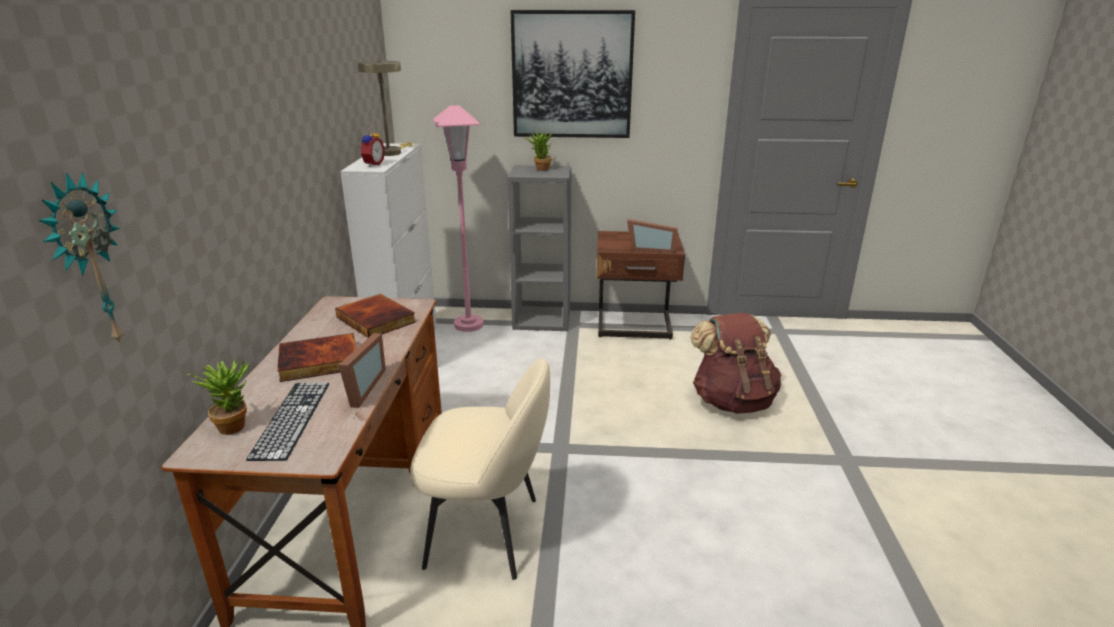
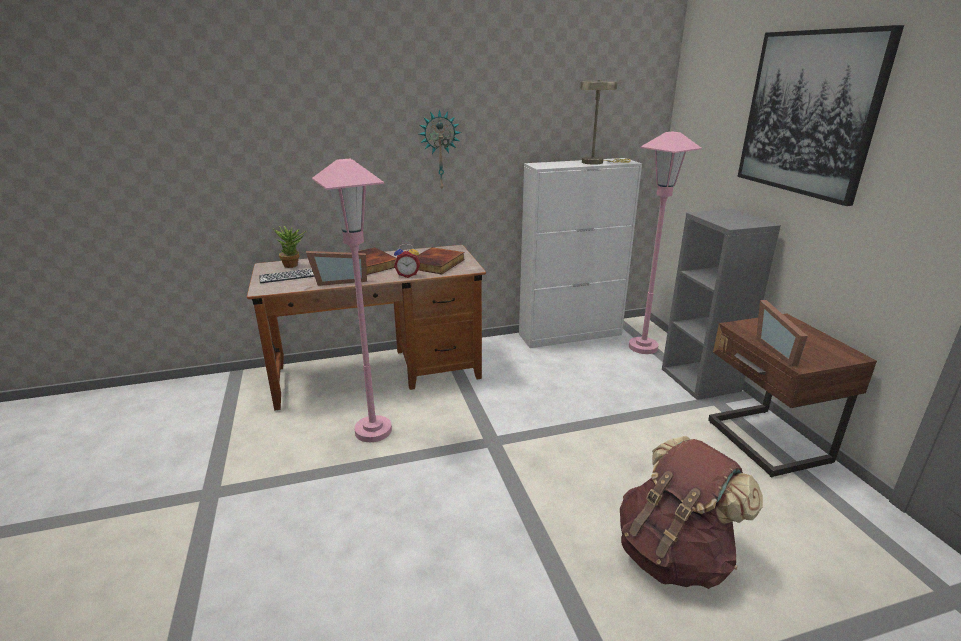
camera: 70 degrees right, 0 degrees up
wall clock [38,172,124,345] -> wall clock moved to [419,110,461,190]
alarm clock [360,127,385,167] -> alarm clock moved to [394,244,420,278]
beige chair [410,358,550,580] -> pink floor lamp [312,159,392,442]
potted plant [525,129,553,171] -> none

